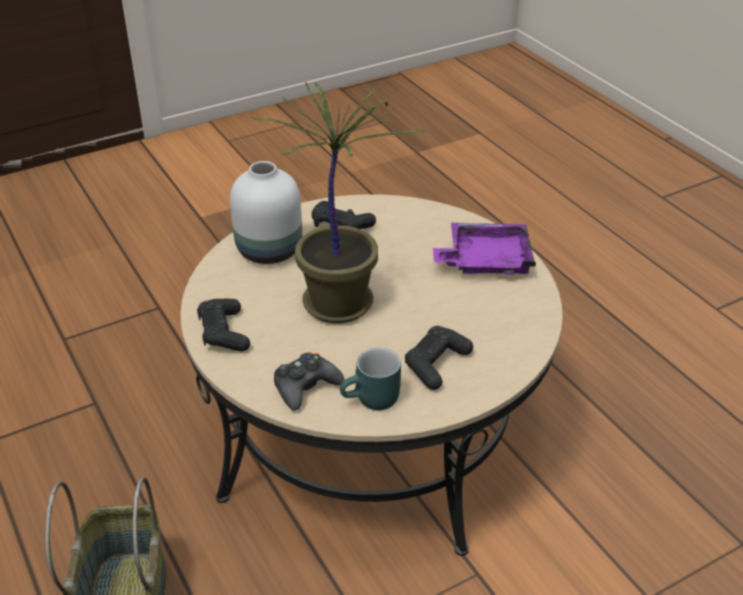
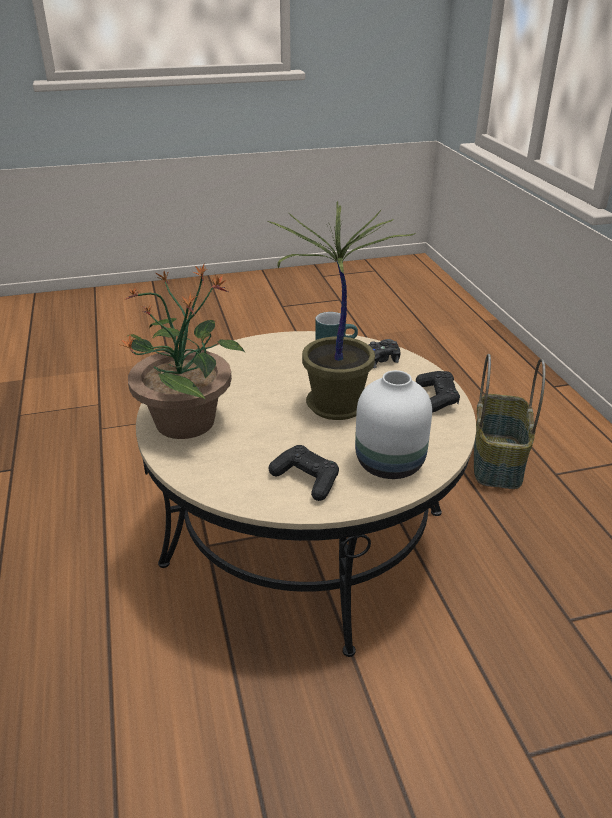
camera: 165 degrees left, 5 degrees down
black game controller [405,326,473,390] -> none
purple tray [433,223,536,275] -> potted plant [121,264,245,439]

